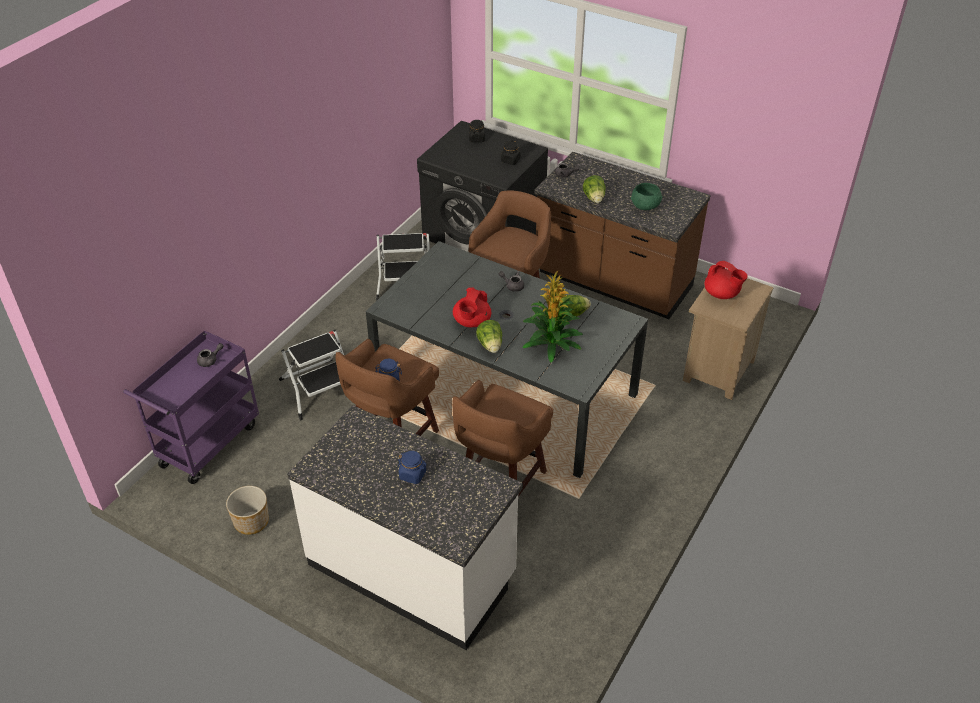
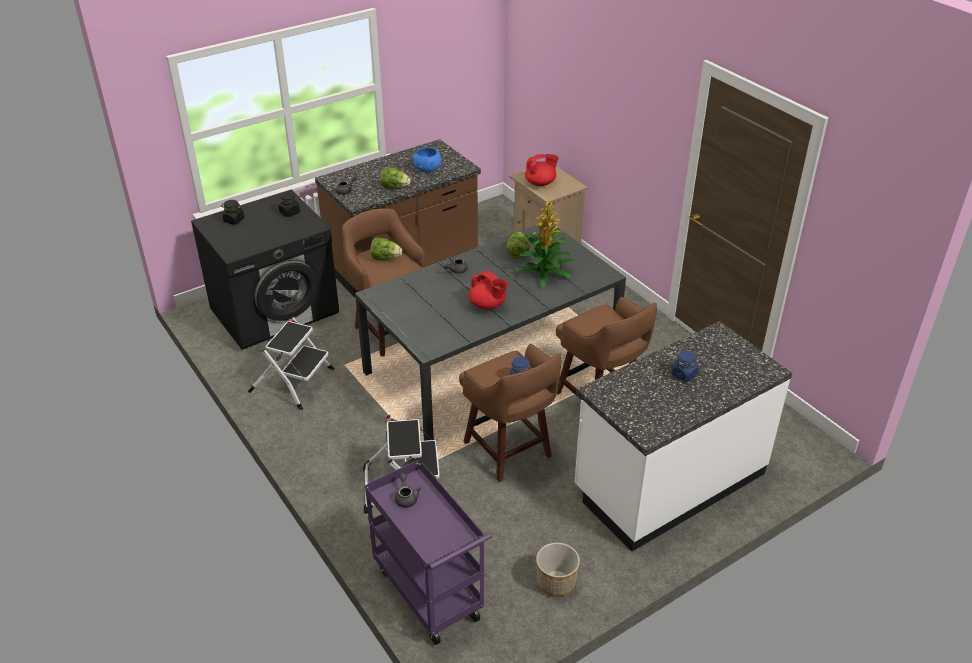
camera: 65 degrees left, 5 degrees down
lettuce [476,320,502,353] -> lettuce moved to [371,237,402,260]
green bowl [631,183,663,210] -> blue bowl [413,147,441,172]

